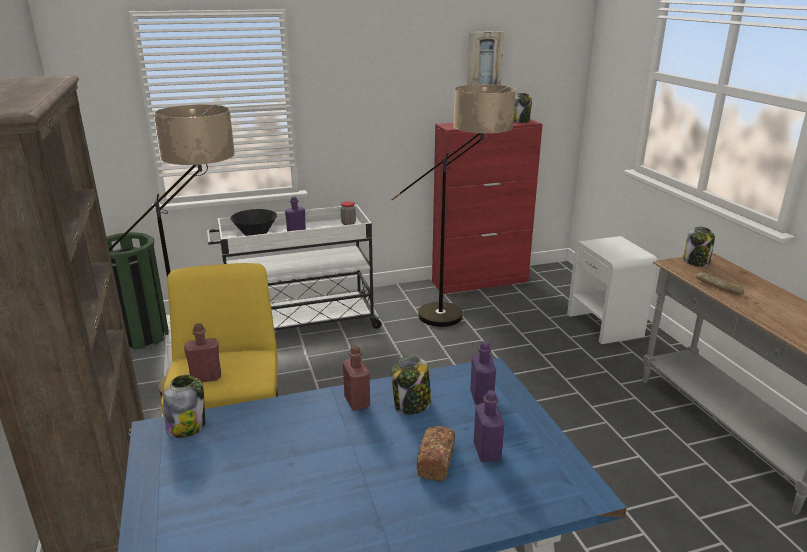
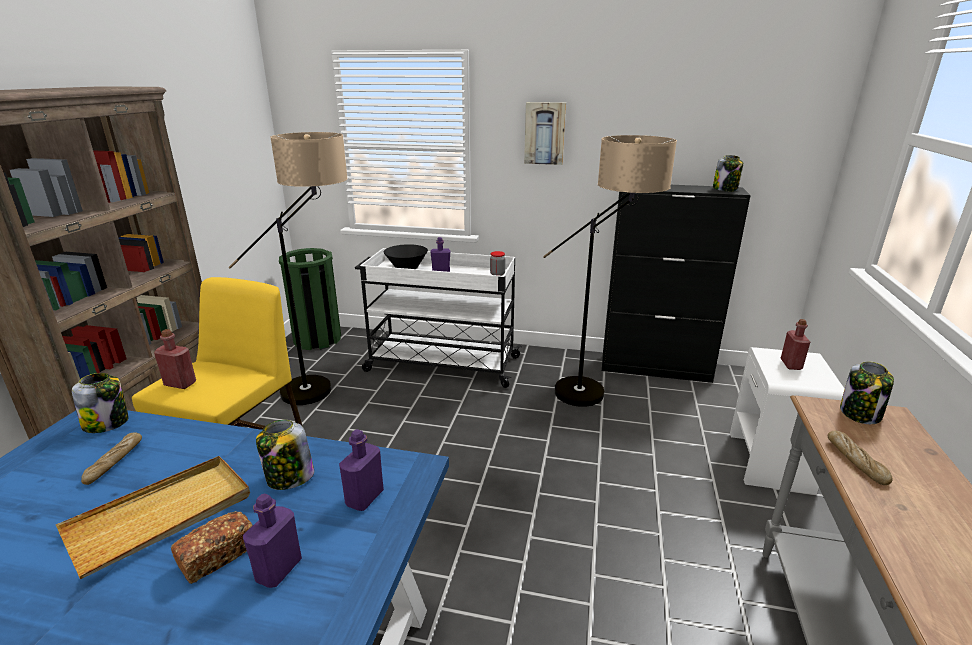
camera: 30 degrees right, 0 degrees up
red bottle [343,345,370,411] -> red bottle moved to [781,319,810,370]
red cabinet [432,119,543,294] -> black cabinet [602,185,751,383]
picture [467,31,504,85] -> picture moved to [524,102,566,165]
none -> beige tray [56,456,250,579]
none -> bread [81,432,142,485]

